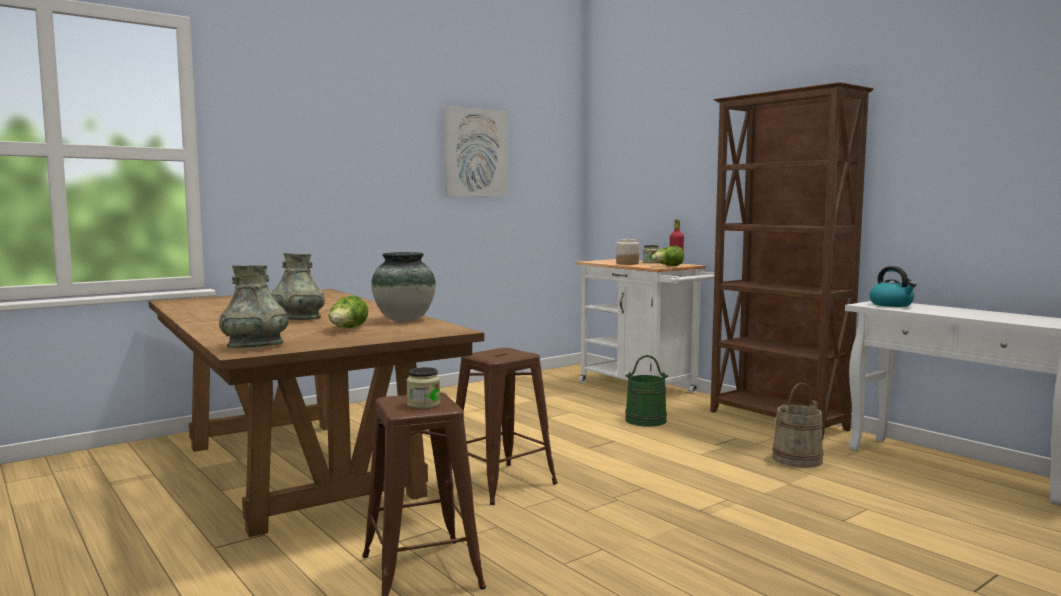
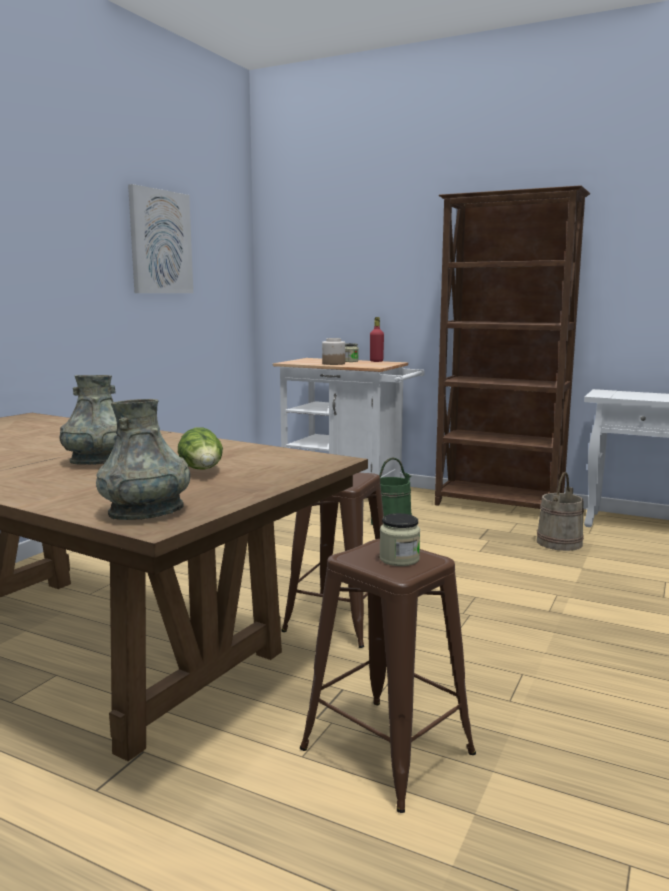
camera: 25 degrees left, 5 degrees up
vase [371,252,436,322] -> none
lettuce [652,246,684,266] -> none
kettle [869,266,916,307] -> none

